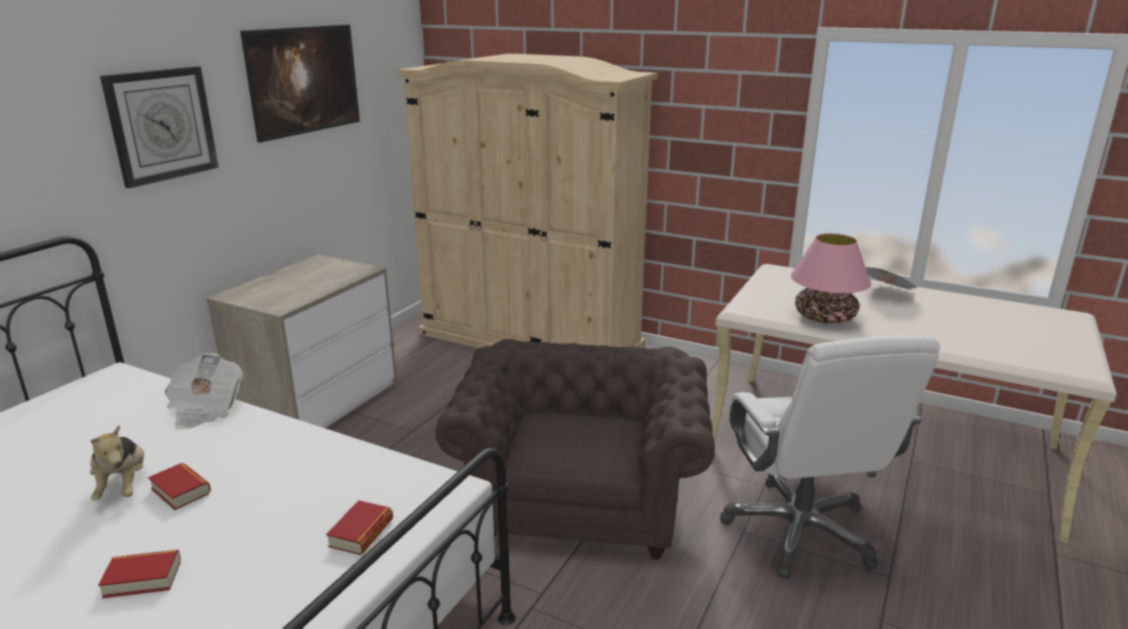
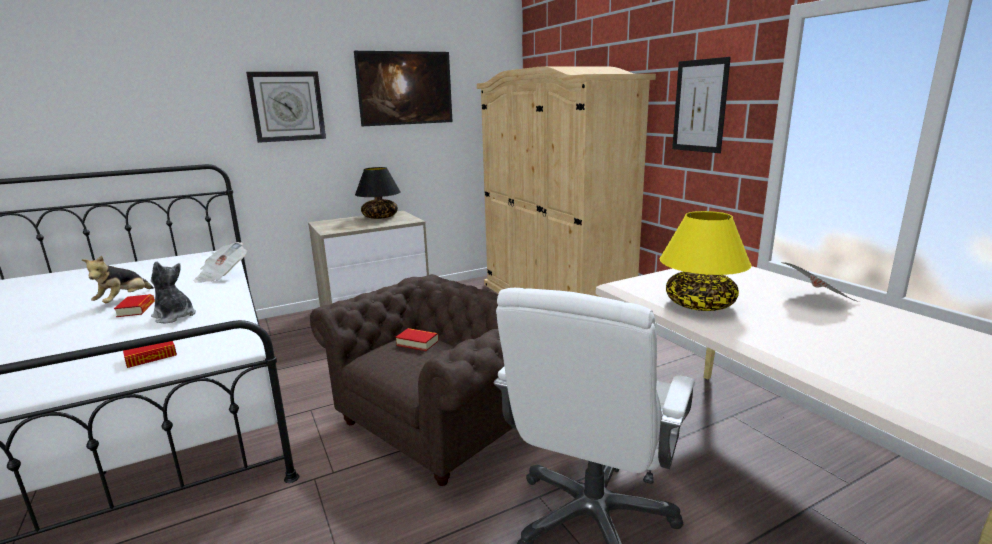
camera: 35 degrees right, 5 degrees down
book [98,550,181,598] -> book moved to [395,328,439,351]
pink table lamp [791,233,871,324] -> yellow table lamp [660,211,752,311]
none -> plush toy [151,261,196,323]
none -> black table lamp [355,167,401,219]
none -> picture [672,57,731,153]

